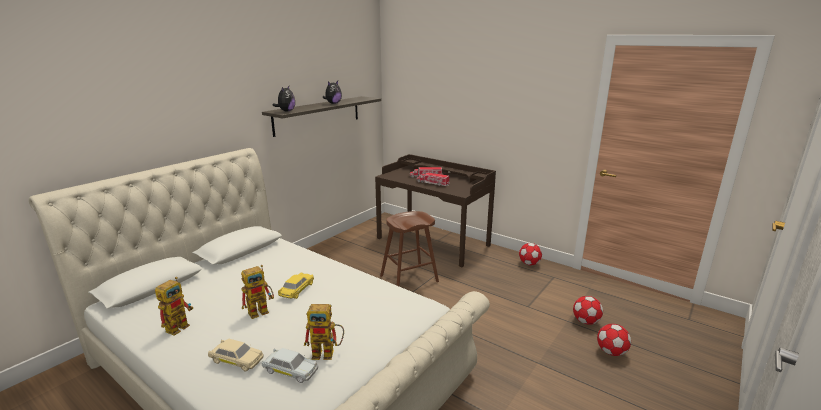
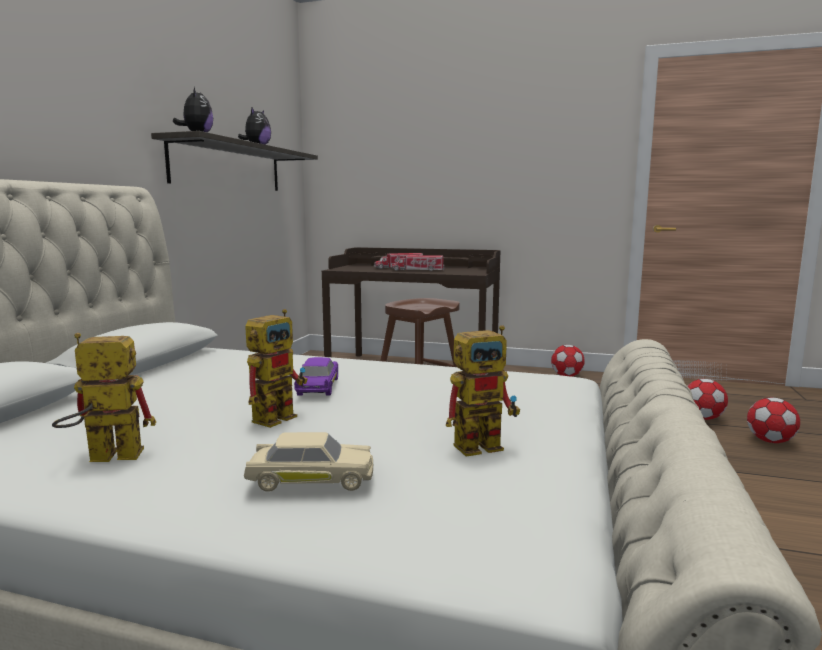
camera: 20 degrees left, 10 degrees down
toy robot [155,277,193,336] -> toy robot turned 105 degrees counterclockwise [52,333,156,462]
white toy car [262,348,318,383] -> none
yellow toy car [278,273,314,299] -> purple toy car [294,357,338,396]

